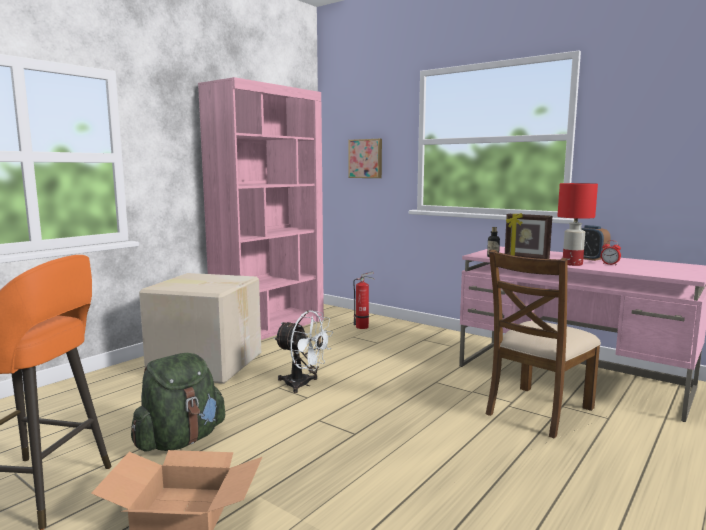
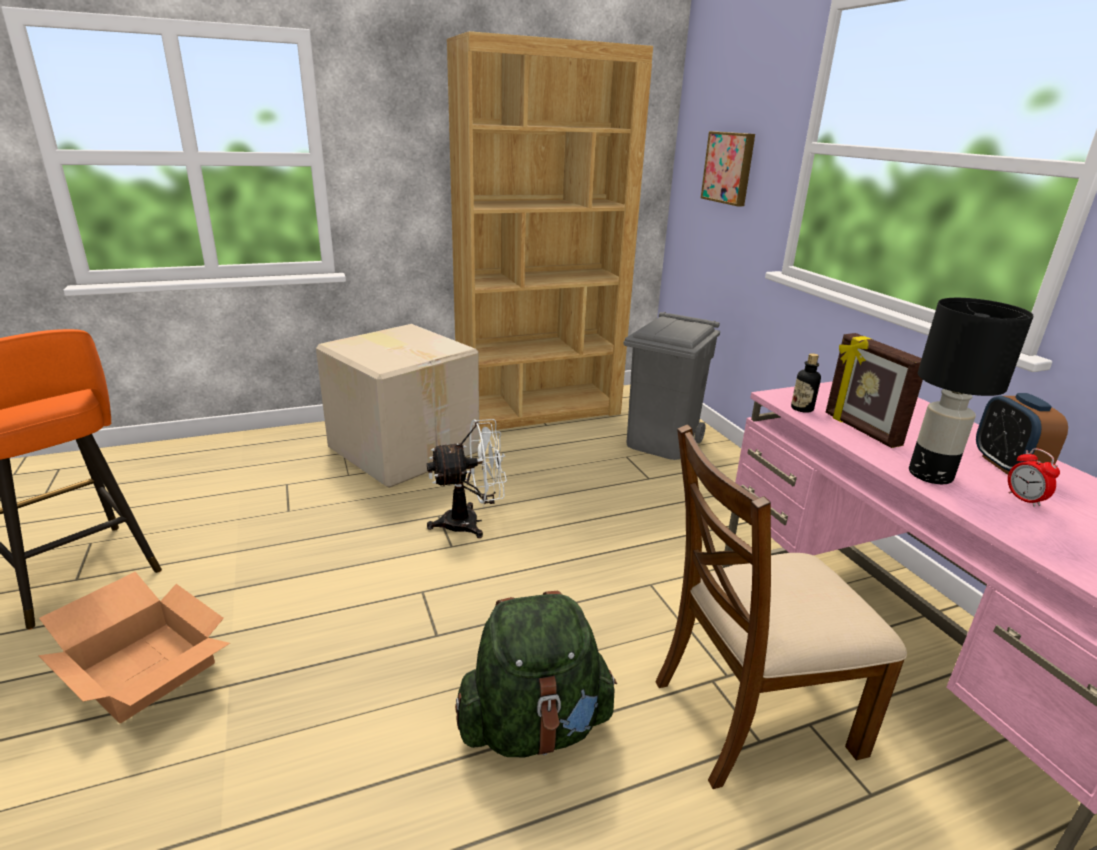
camera: 30 degrees right, 15 degrees up
green backpack [131,353,225,451] -> green backpack moved to [455,591,617,757]
pink bookcase [198,77,324,340] -> brown bookcase [447,31,653,431]
white fan [274,310,333,393] -> white fan turned 75 degrees counterclockwise [427,419,507,538]
fire extinguisher [353,271,375,329] -> grey trash can [623,312,720,460]
red table lamp [557,183,598,266] -> black table lamp [909,298,1034,484]

